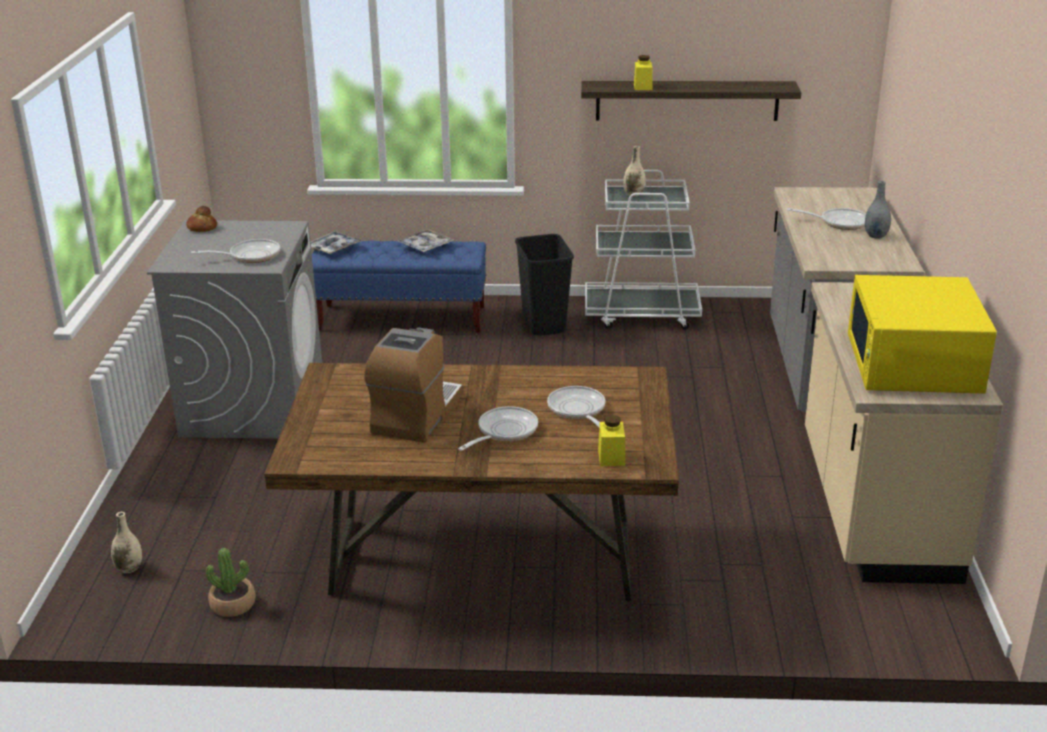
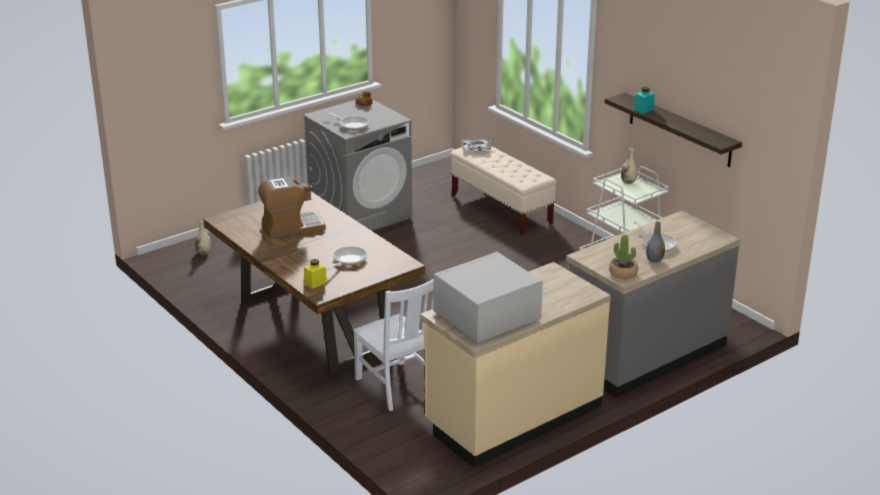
camera: 50 degrees right, 0 degrees up
potted plant [206,548,256,617] -> potted plant moved to [609,235,638,279]
blue bench [312,241,486,333] -> beige bench [451,146,557,235]
tray [397,229,454,252] -> none
frying pan [458,406,538,451] -> none
black trash can [515,234,574,336] -> none
yellow jar [634,55,652,90] -> turquoise jar [634,87,655,113]
yellow microwave [848,275,997,394] -> white microwave [434,252,543,343]
none -> white chair [353,279,434,411]

